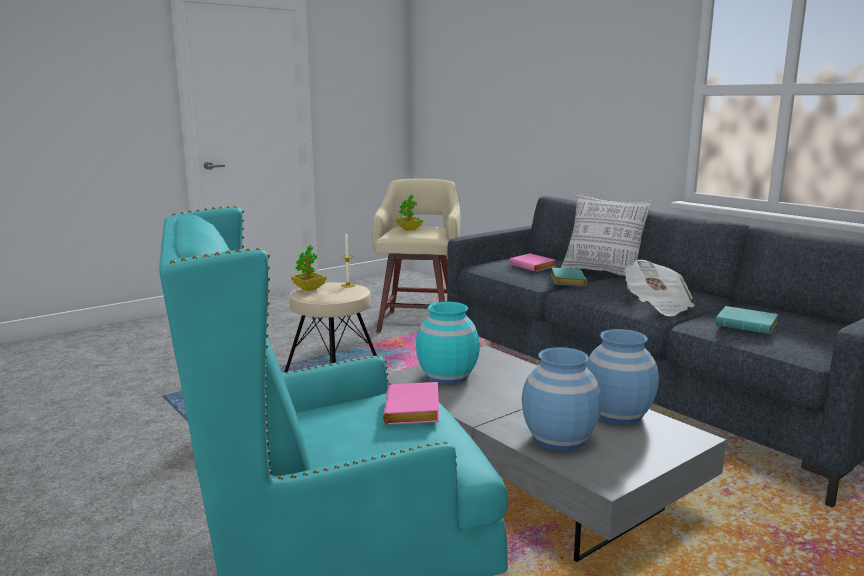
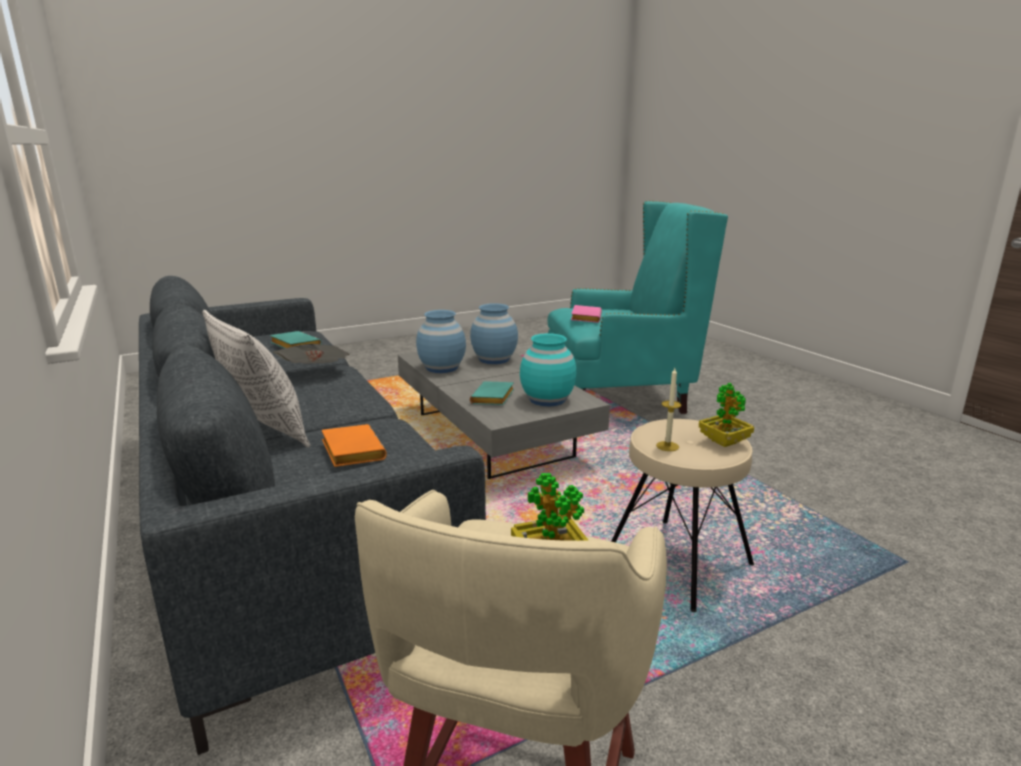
camera: 170 degrees left, 5 degrees up
pink book [509,253,556,272] -> orange book [322,424,387,467]
turquoise book [551,267,587,286] -> turquoise book moved to [470,381,514,405]

